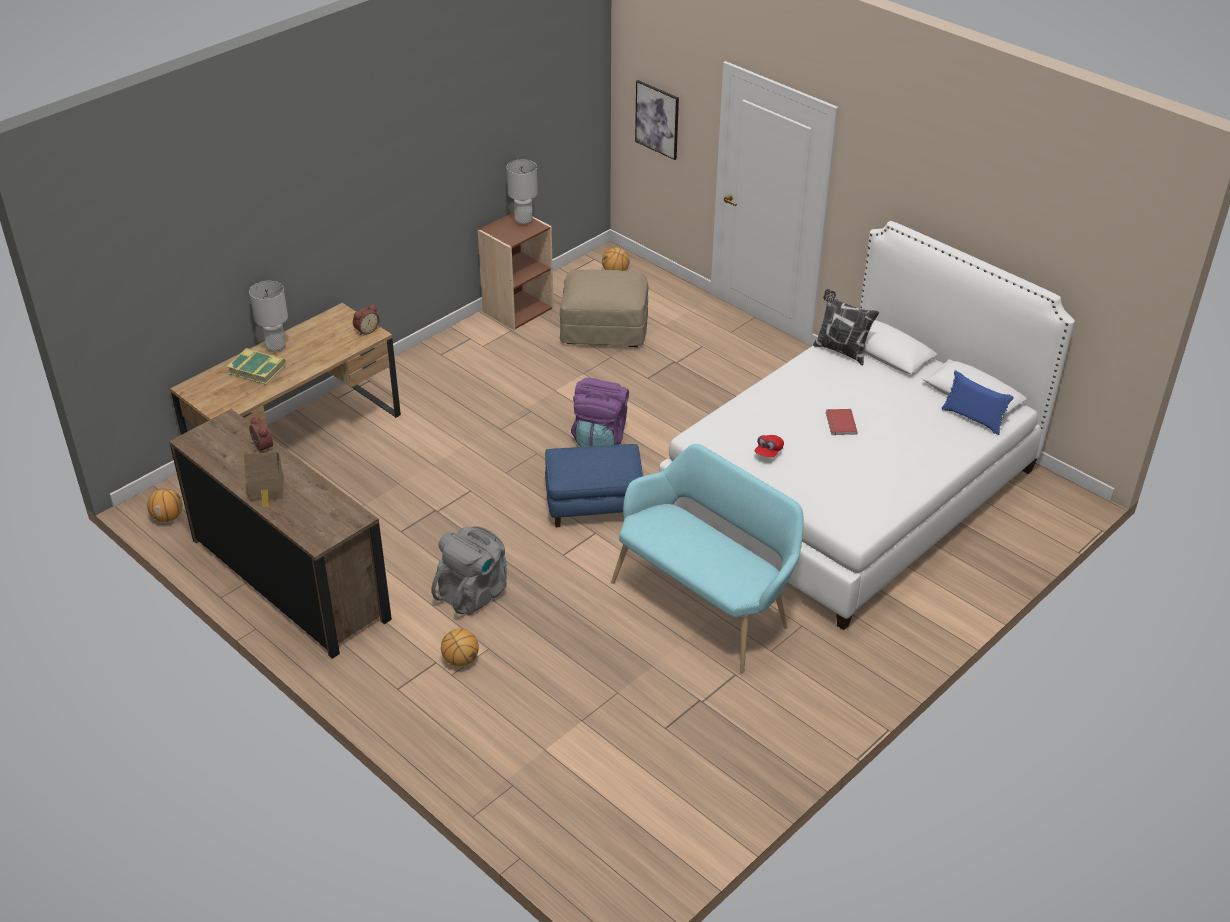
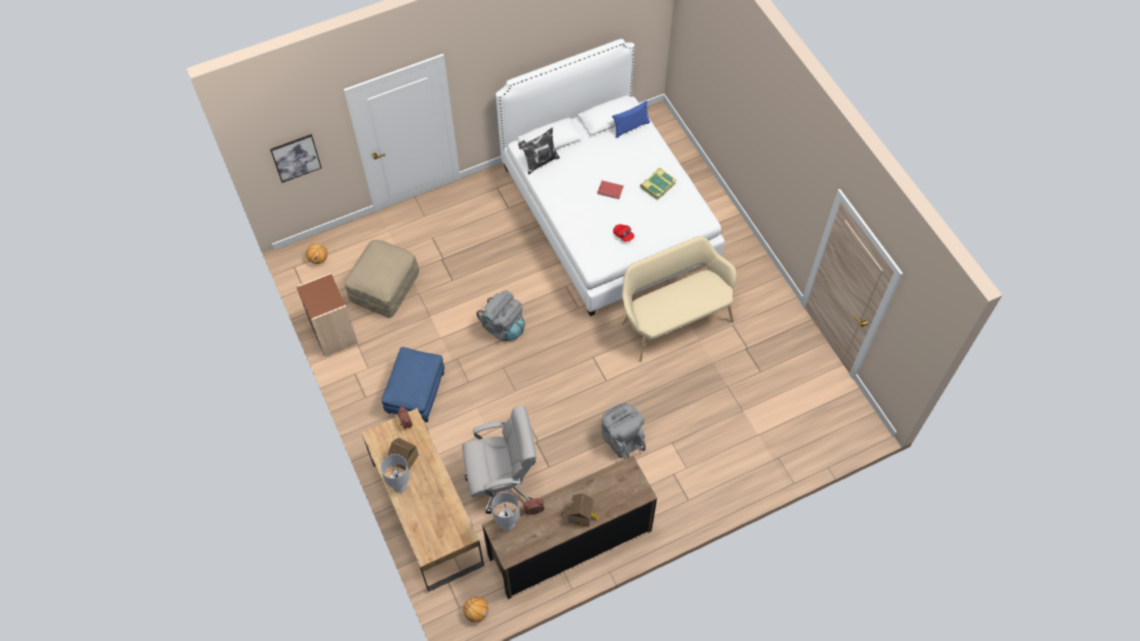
camera: 70 degrees left, 20 degrees up
book [227,348,286,385] -> book moved to [640,168,676,200]
basketball [441,629,479,667] -> none
grey table lamp [507,159,538,225] -> grey table lamp moved to [492,492,519,531]
blue ottoman [545,444,643,527] -> blue ottoman moved to [381,347,445,422]
purple backpack [571,378,629,447] -> grey backpack [476,290,525,341]
turquoise bench [611,444,804,673] -> beige bench [622,236,736,362]
none -> toy house [388,438,419,470]
none -> grey office chair [462,406,537,514]

